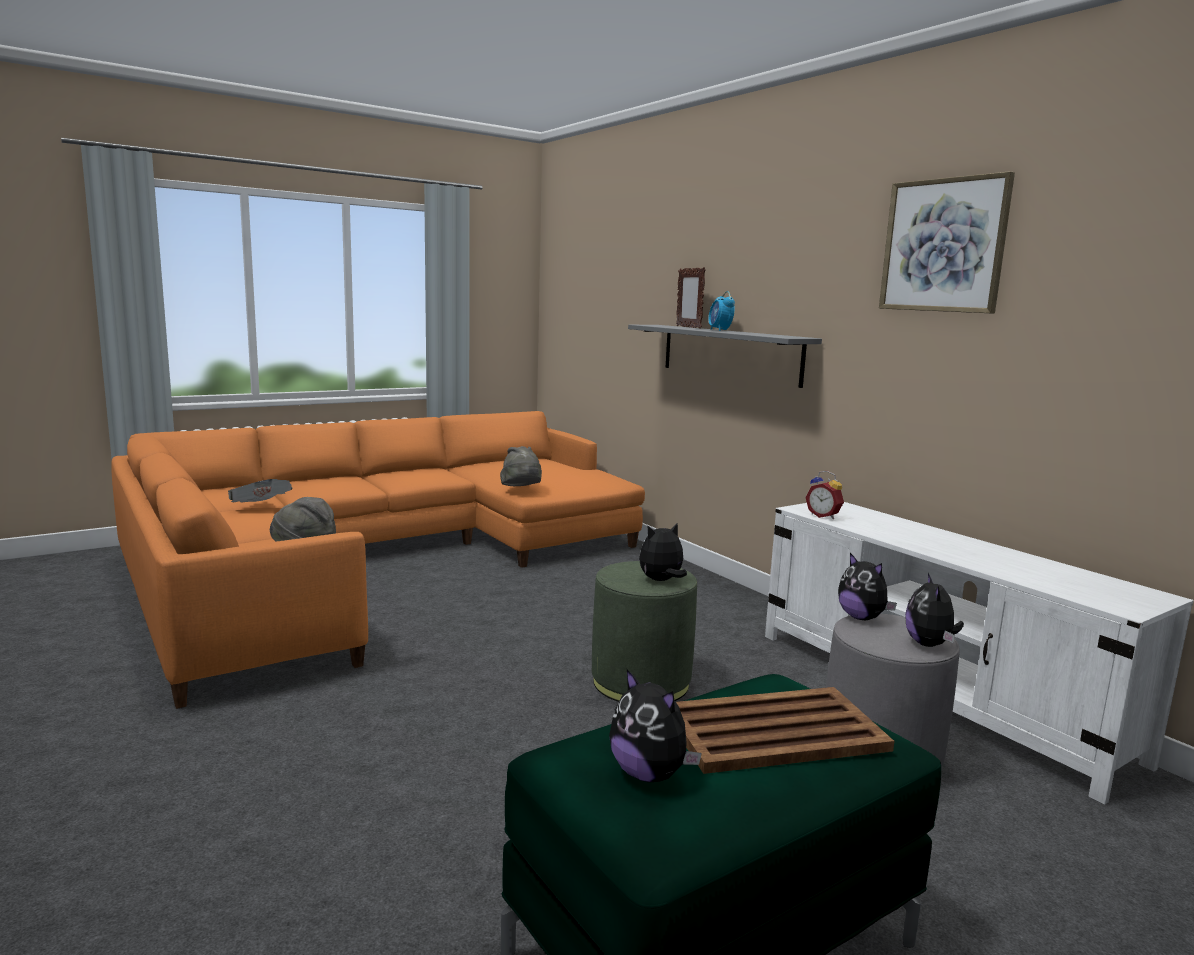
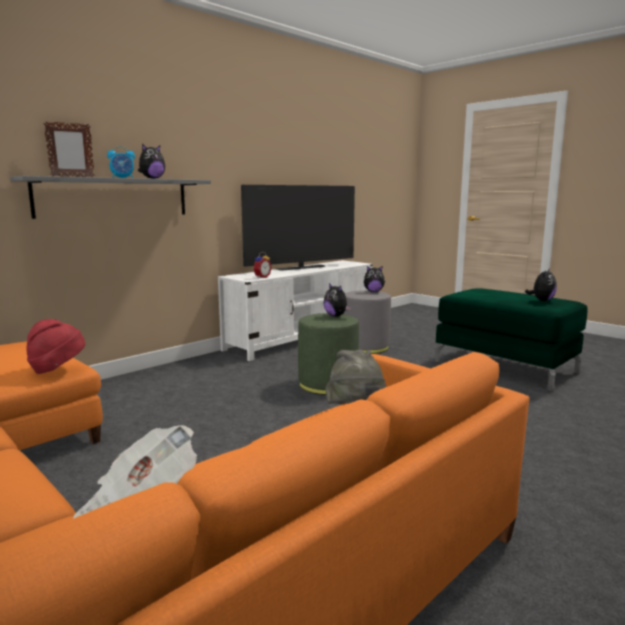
camera: 100 degrees left, 0 degrees up
grey hat [500,446,542,486] -> red hat [26,319,85,374]
brown tray [676,687,895,774] -> none
plush toy [838,553,897,620] -> plush toy moved to [138,144,165,179]
picture [879,171,1015,313] -> none
none -> television [241,185,355,271]

